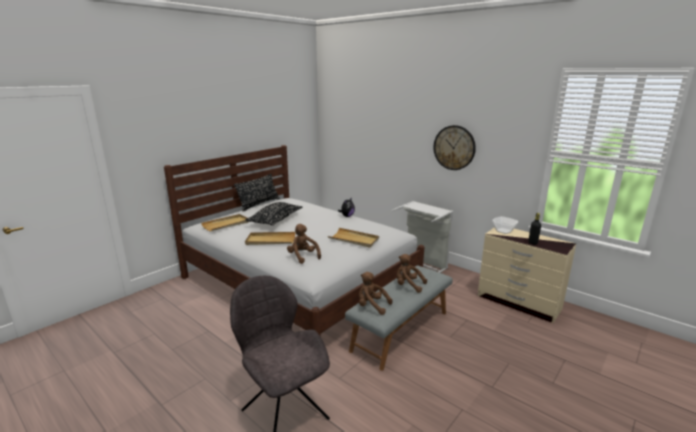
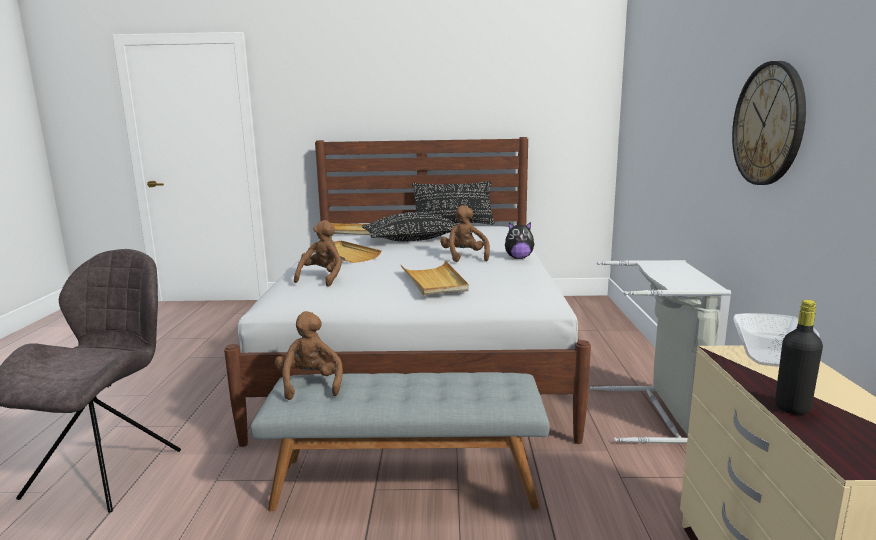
camera: 50 degrees right, 5 degrees down
brown plush toy [397,254,427,293] -> brown plush toy moved to [440,205,490,262]

